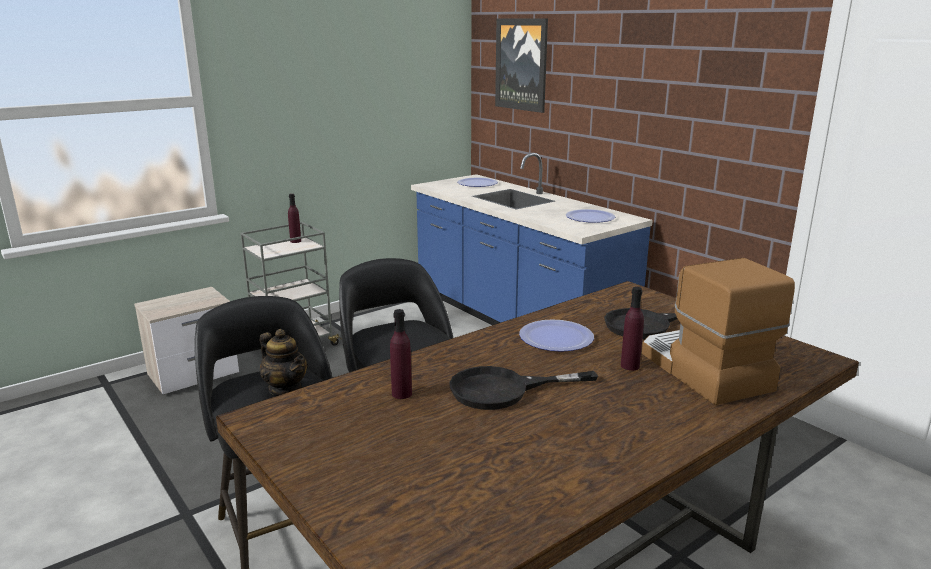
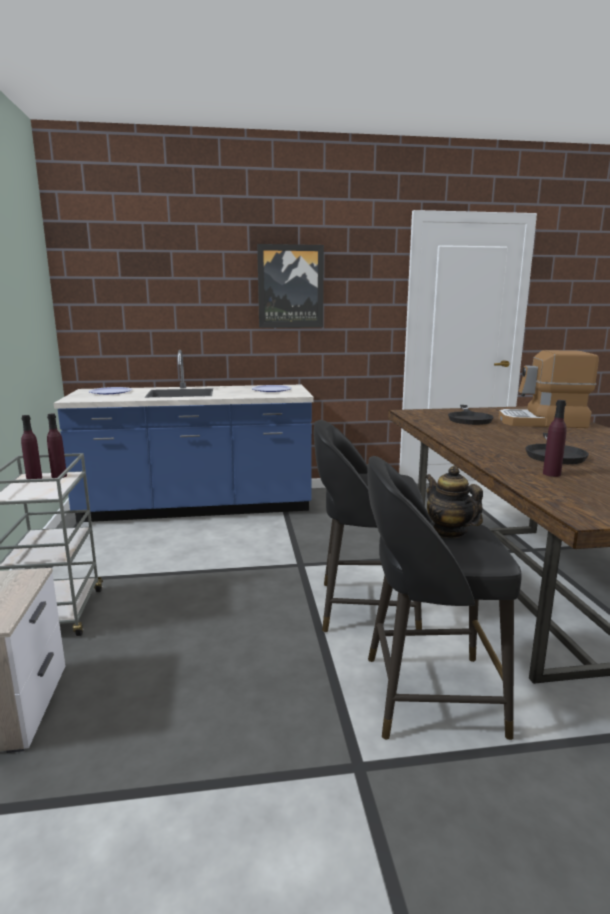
camera: 60 degrees left, 5 degrees down
teapot [260,329,307,396] -> teapot turned 105 degrees counterclockwise [425,466,483,538]
picture [495,18,548,113] -> picture moved to [257,244,324,328]
plate [519,319,594,352] -> none
purple bottle [621,287,644,371] -> purple bottle moved to [47,414,67,478]

